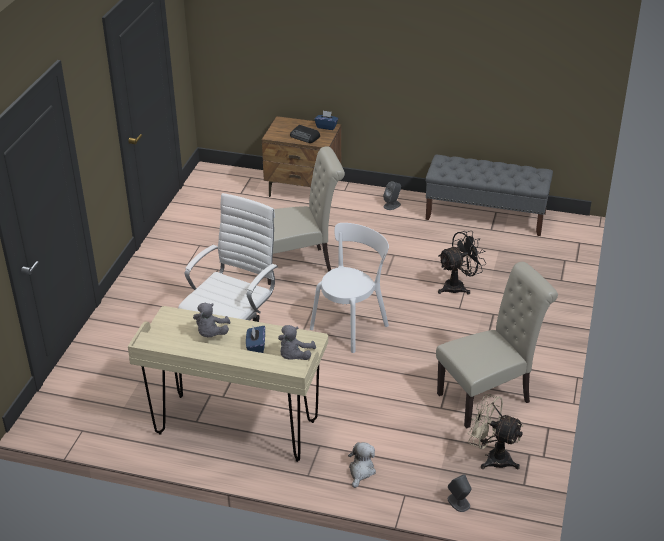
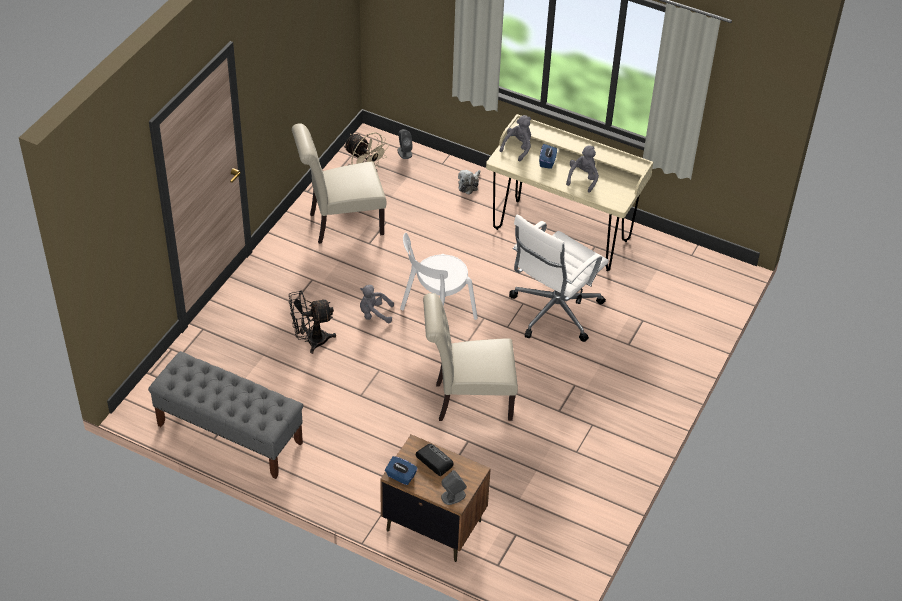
camera: 170 degrees left, 10 degrees up
grey speaker [383,181,401,210] -> grey speaker moved to [441,470,467,505]
none -> grey plush toy [360,285,394,323]

